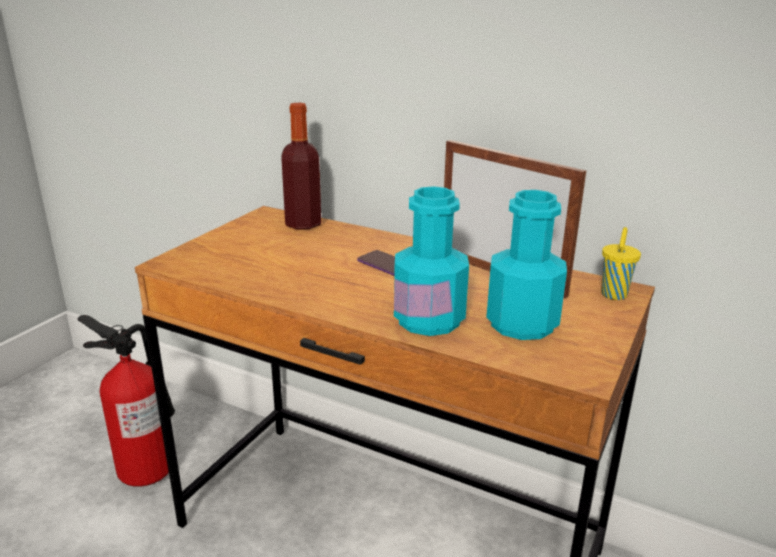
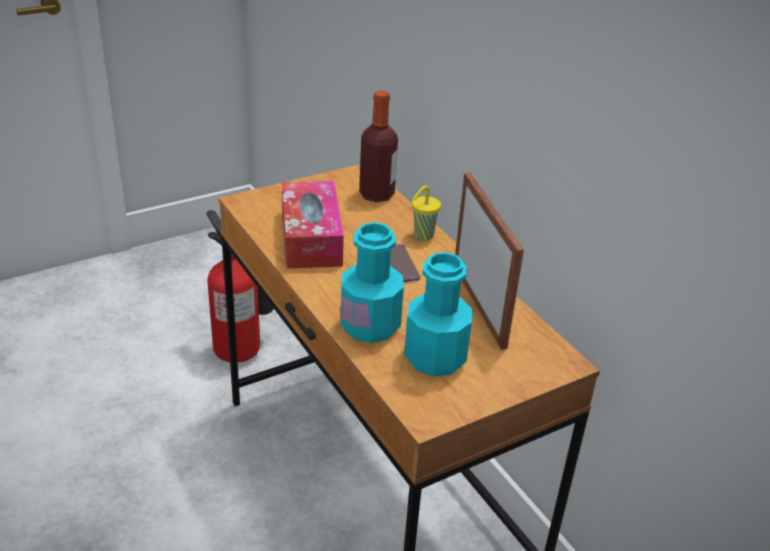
camera: 30 degrees right, 10 degrees up
yellow cup [601,227,641,300] -> yellow cup moved to [412,186,441,241]
none -> tissue box [282,181,344,269]

